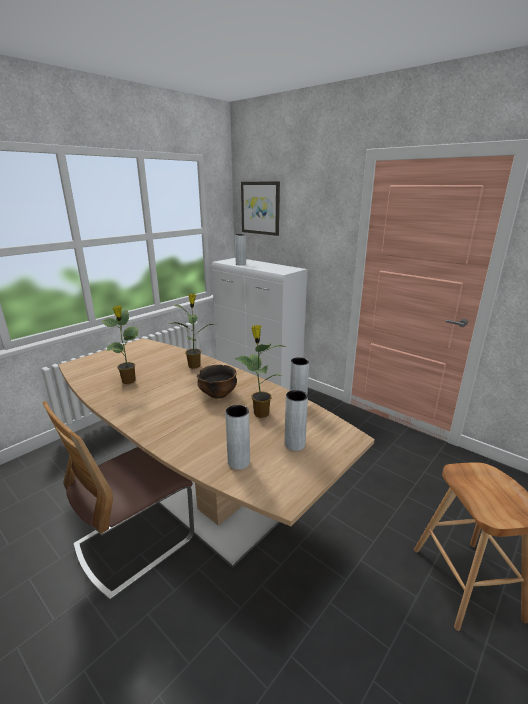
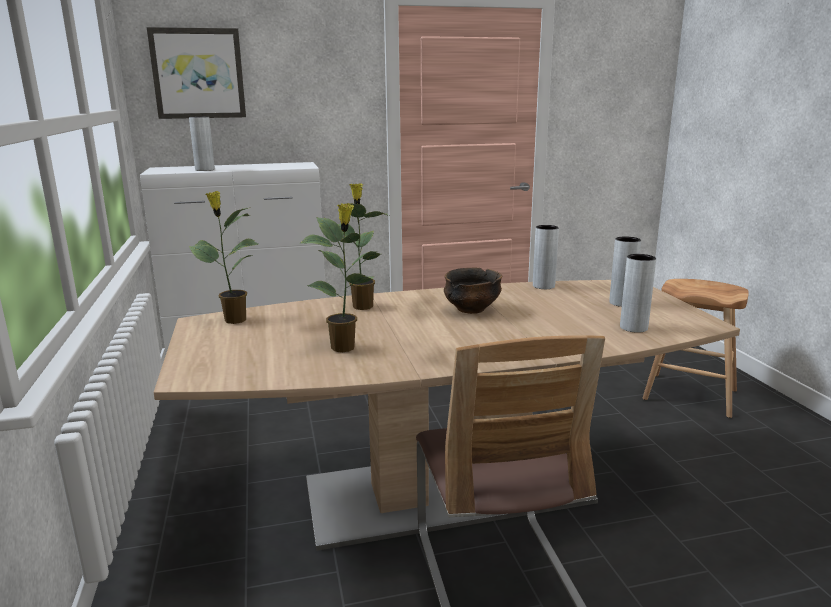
camera: 55 degrees left, 5 degrees down
potted plant [235,325,286,418] -> potted plant moved to [189,191,258,324]

